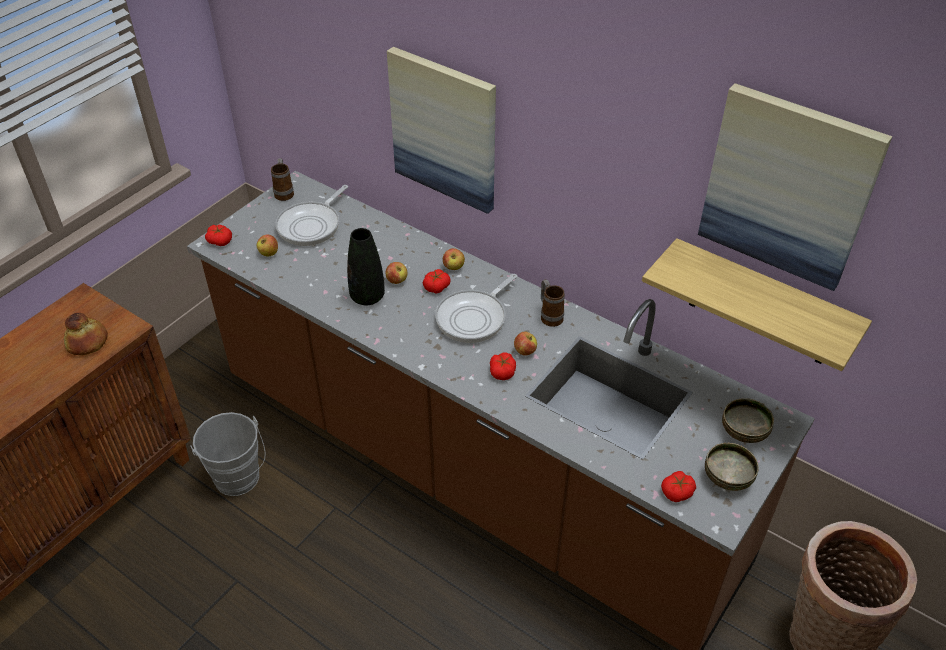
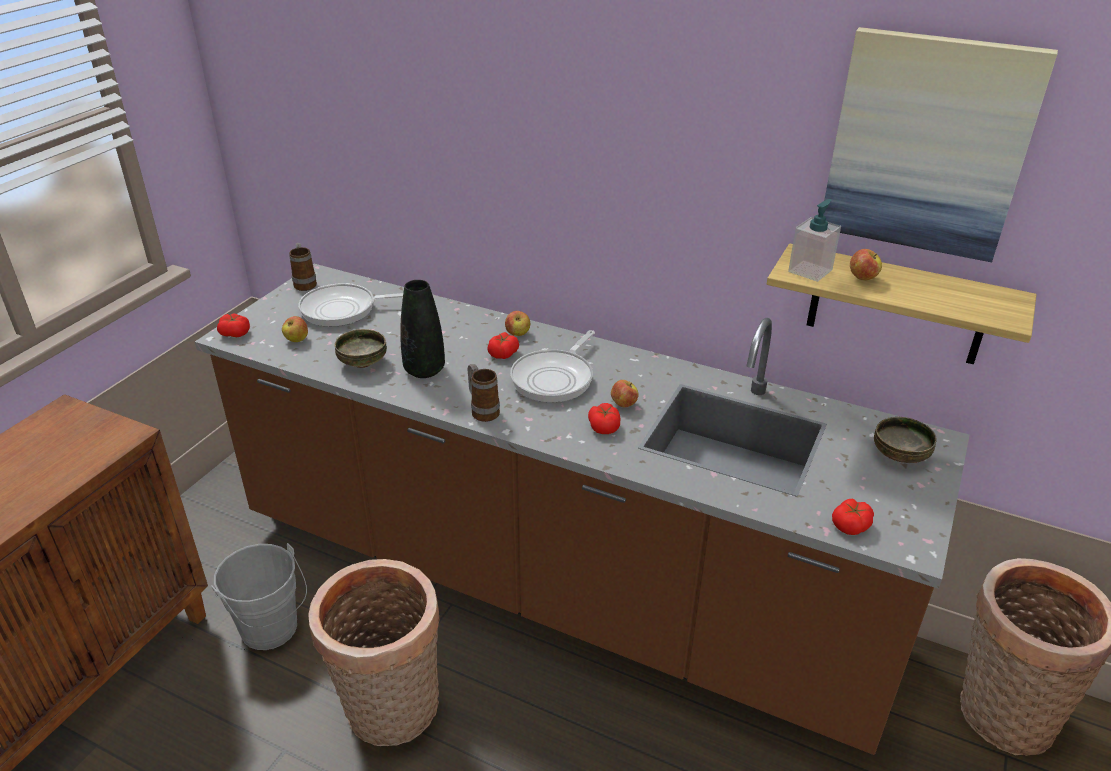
camera: 10 degrees left, 10 degrees down
bread [64,313,108,355] -> none
frying pan [275,185,348,246] -> frying pan turned 60 degrees clockwise [298,283,403,327]
apple [385,262,408,284] -> apple moved to [850,249,882,280]
picture [387,47,496,214] -> none
mug [541,280,565,327] -> mug moved to [467,364,500,422]
bowl [705,443,759,491] -> bowl moved to [335,329,387,368]
none -> basket [308,559,439,746]
none -> soap dispenser [788,199,841,282]

